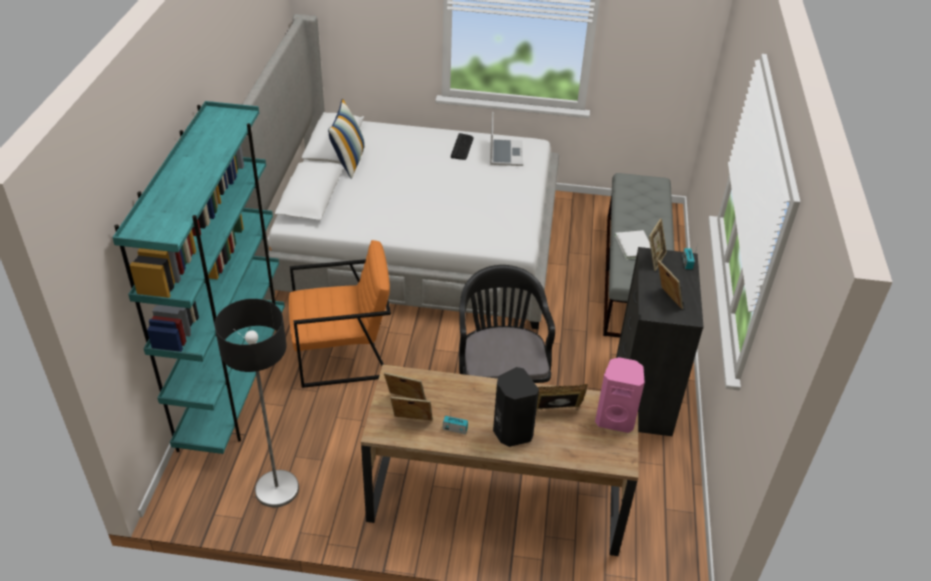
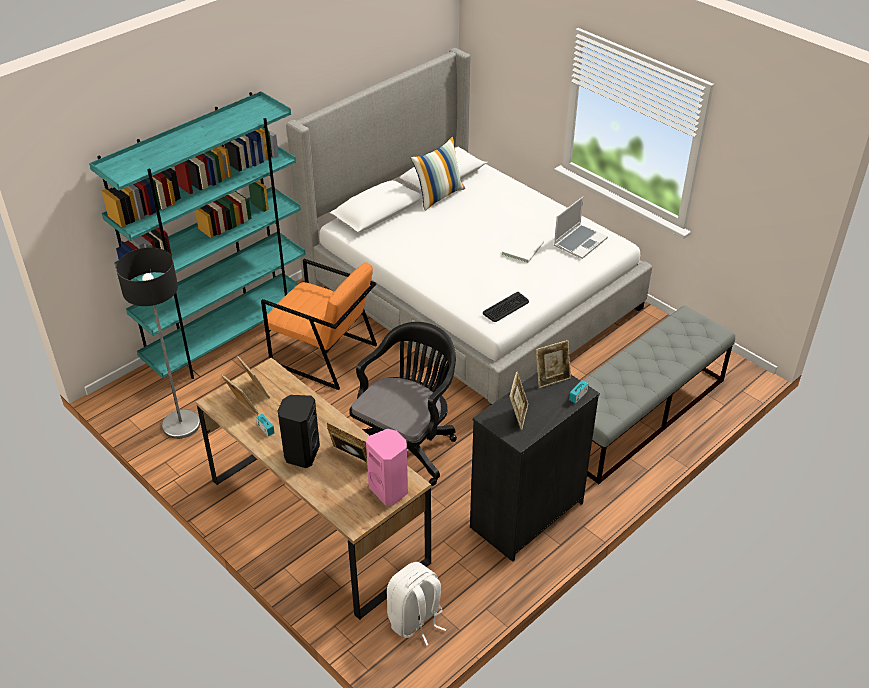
camera: 40 degrees right, 0 degrees up
keyboard [451,133,473,160] -> keyboard moved to [483,292,529,322]
white book [615,230,650,260] -> white book moved to [502,232,544,263]
none -> white backpack [387,562,446,645]

